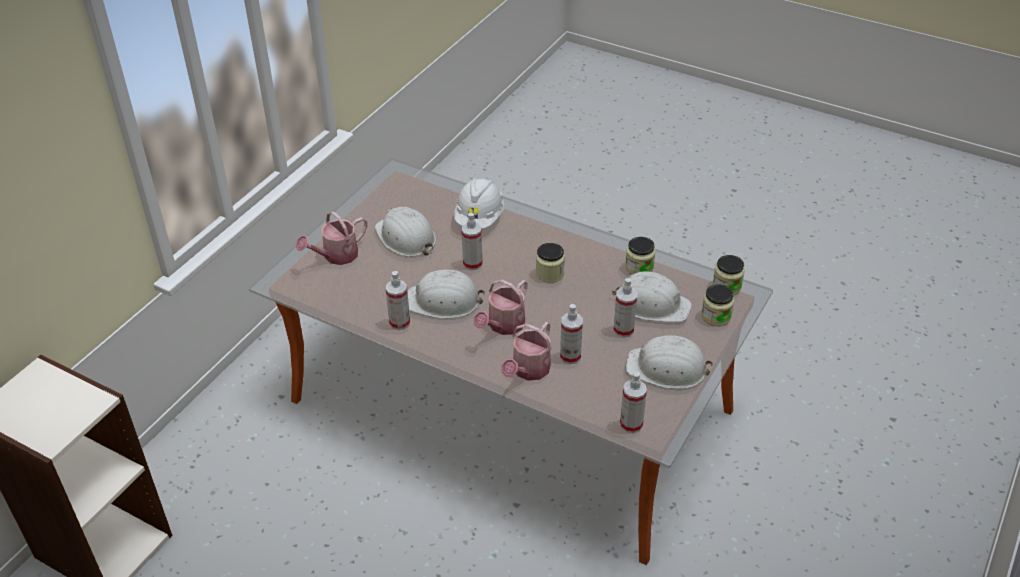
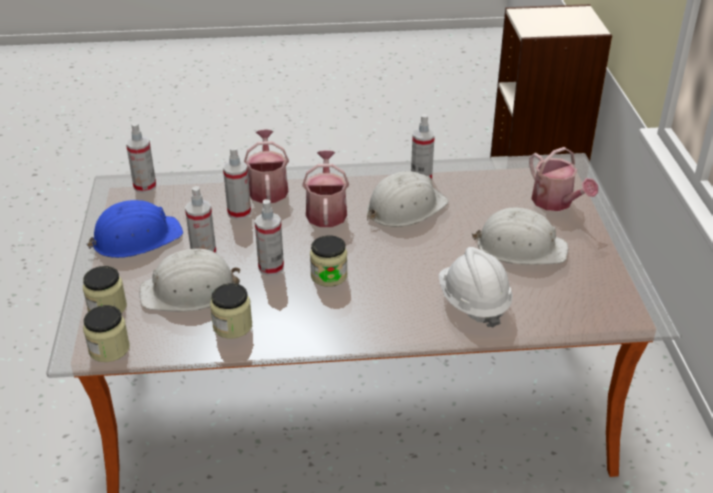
camera: 145 degrees right, 5 degrees down
watering can [296,211,367,265] -> watering can turned 135 degrees clockwise [529,147,598,211]
spray bottle [461,213,483,270] -> spray bottle moved to [255,199,284,276]
white hard hat [626,335,713,389] -> blue hard hat [86,200,183,258]

